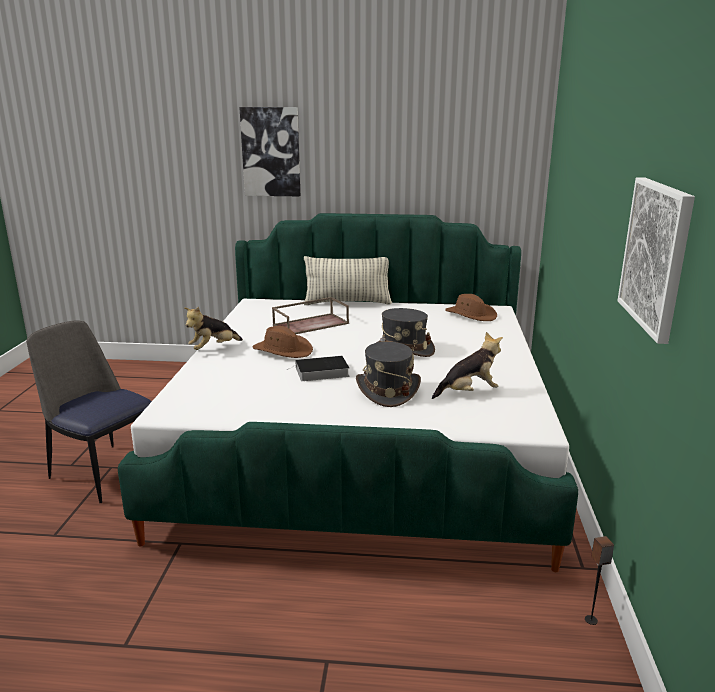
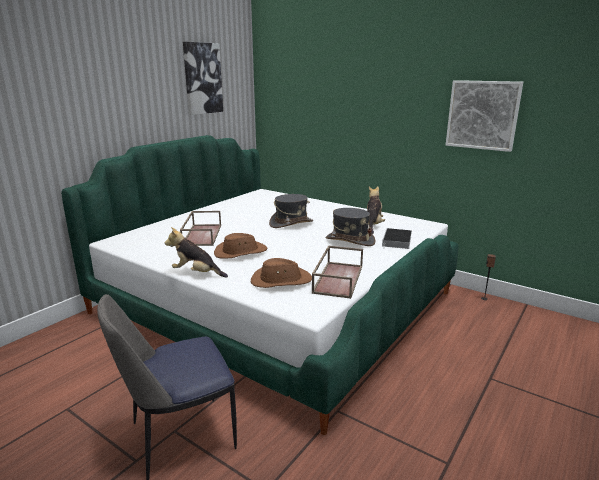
camera: 60 degrees left, 0 degrees up
plush toy [184,307,243,350] -> plush toy turned 120 degrees clockwise [165,227,228,278]
picture [239,107,300,196] -> picture moved to [183,42,223,115]
book [287,356,349,381] -> book moved to [382,228,412,249]
pillow [304,256,392,305] -> none
brown hat [445,294,497,321] -> brown hat moved to [251,258,312,288]
none -> brown tray [312,245,363,299]

